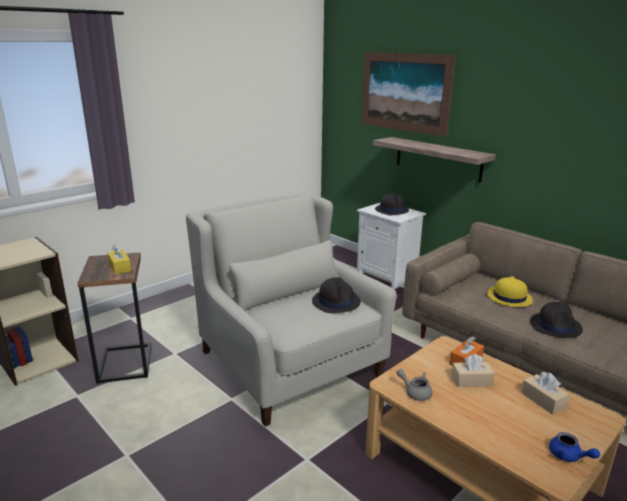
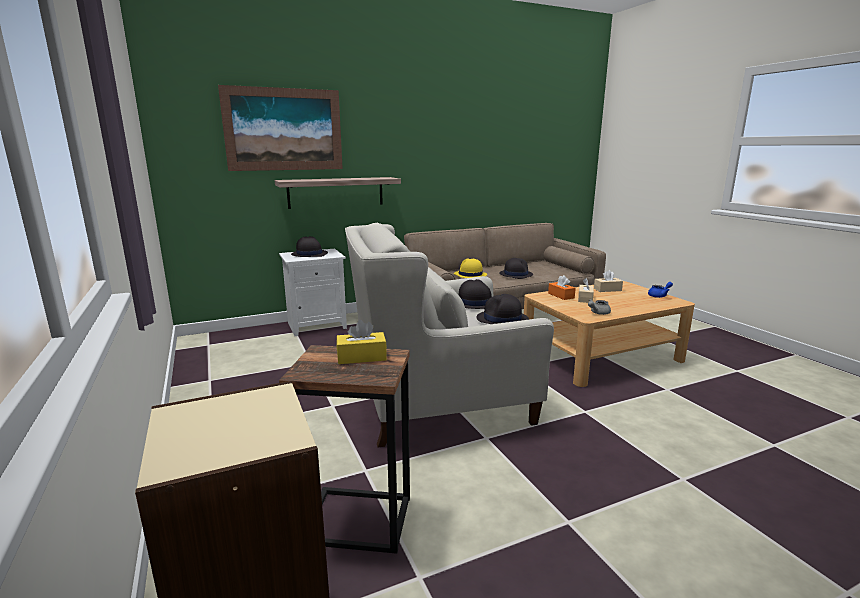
camera: 70 degrees left, 5 degrees down
none -> black hat [476,294,529,324]

